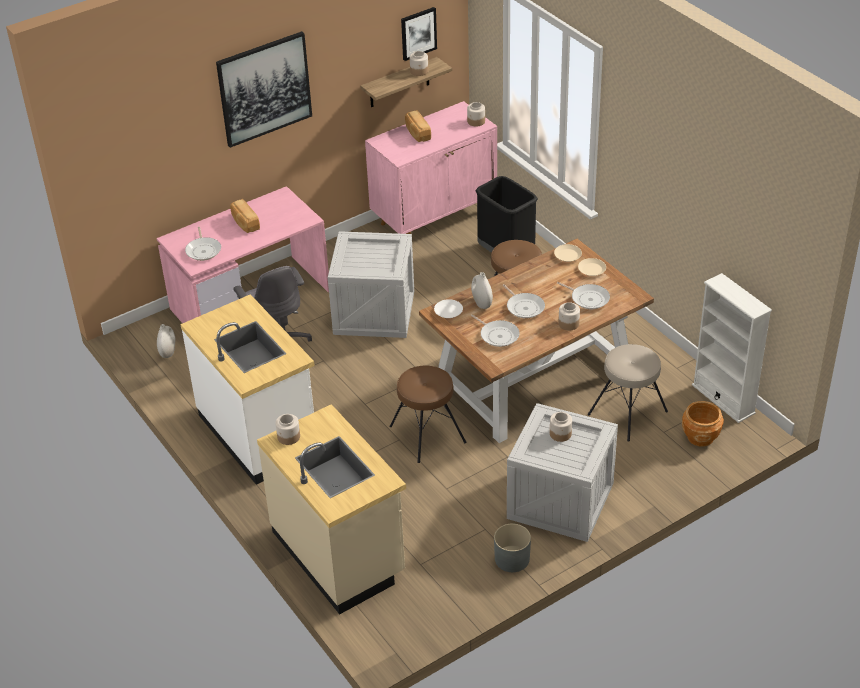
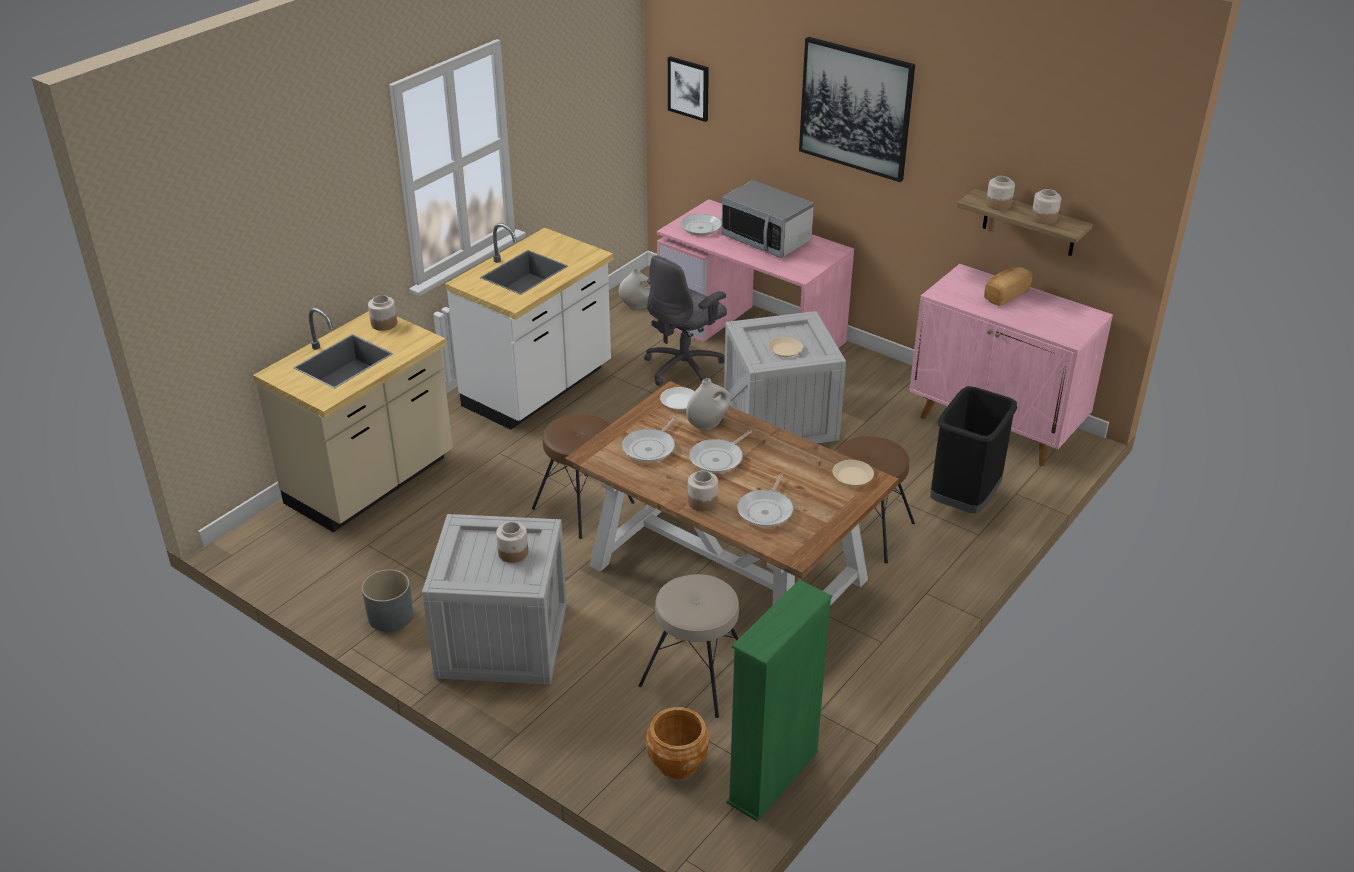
camera: 70 degrees right, 5 degrees down
bread [230,199,260,233] -> microwave [721,180,814,258]
picture [401,7,437,61] -> picture moved to [668,56,709,122]
jar [467,102,485,126] -> jar moved to [986,176,1015,210]
beige plate [578,258,606,276] -> beige plate moved to [768,337,803,357]
white bookcase [692,273,772,423] -> green bookcase [726,580,832,821]

